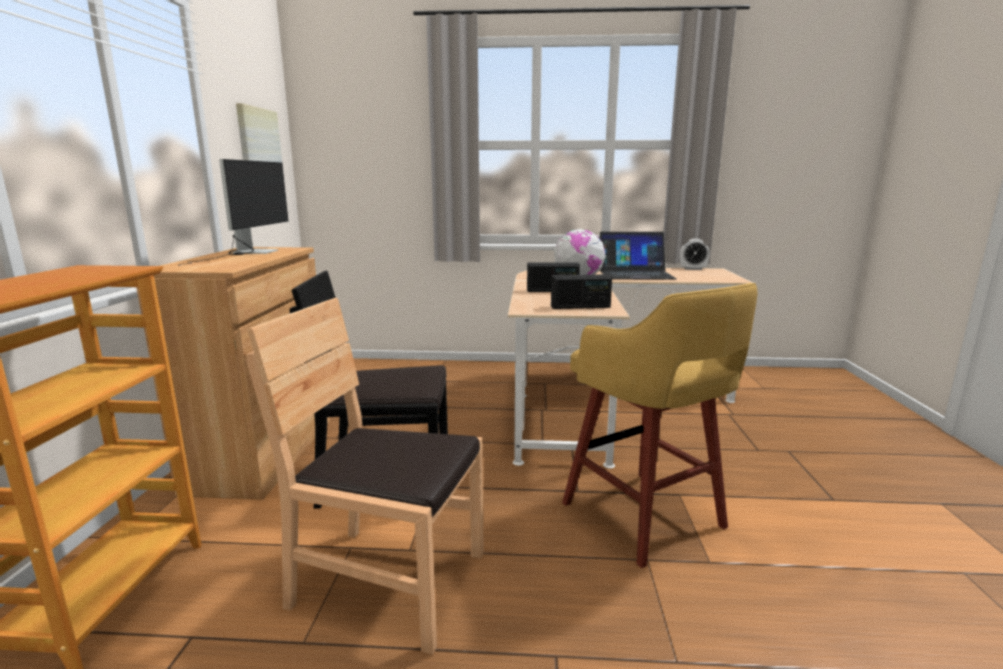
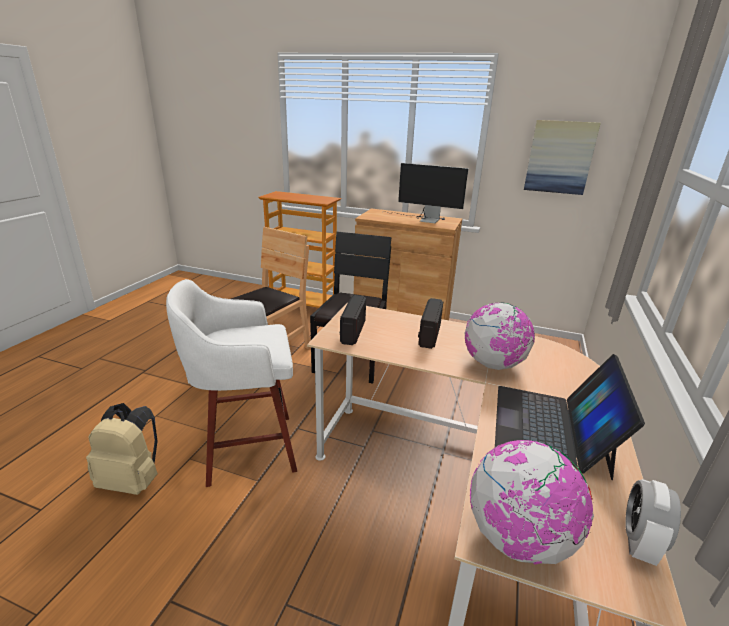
camera: 105 degrees right, 10 degrees up
yellow stool [562,283,757,568] -> white stool [166,279,297,487]
none -> beige backpack [86,403,158,495]
none -> globe [470,440,594,565]

